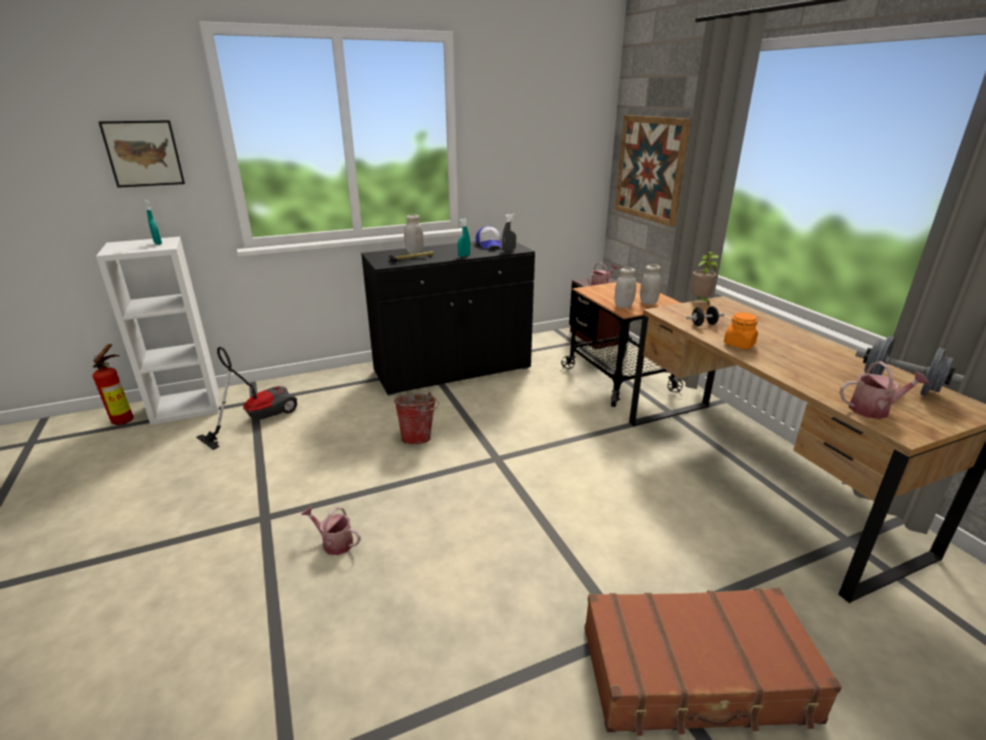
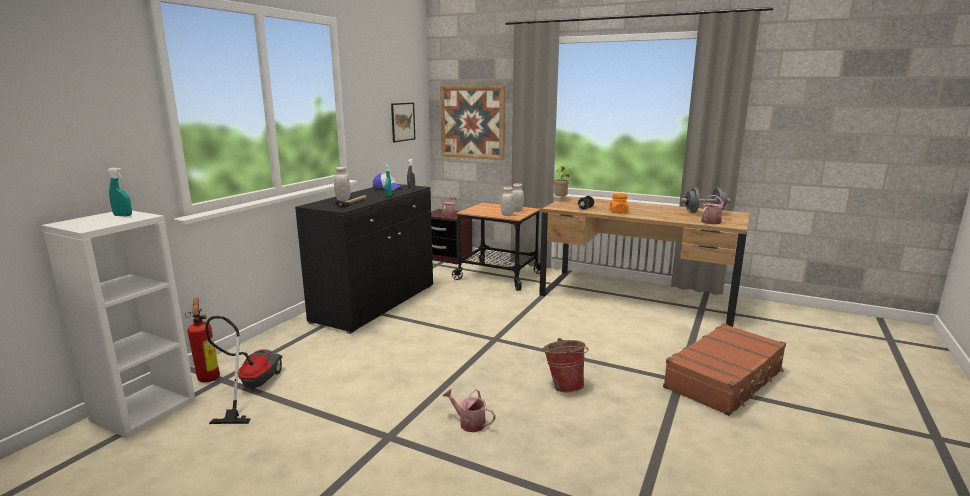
camera: 40 degrees left, 10 degrees down
fire extinguisher [92,344,134,425] -> fire extinguisher moved to [185,298,220,382]
picture [99,120,185,188] -> picture moved to [391,103,415,142]
watering can [301,506,361,555] -> watering can turned 45 degrees clockwise [442,389,496,432]
bucket [394,392,439,444] -> bucket moved to [543,338,589,392]

